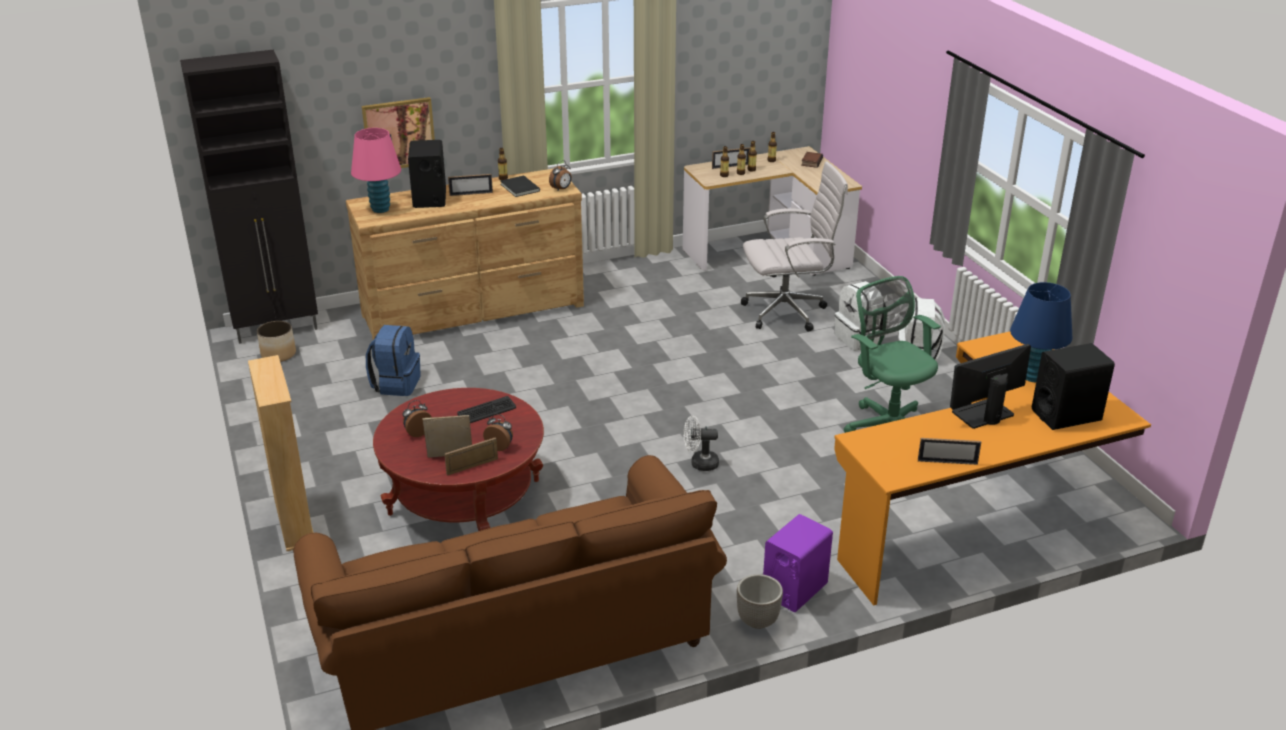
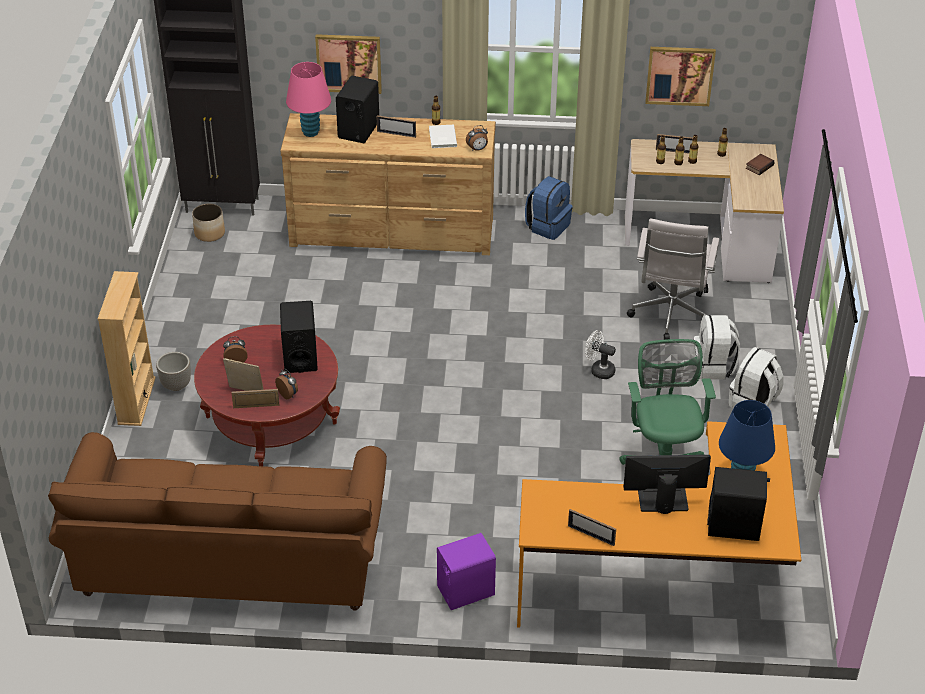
camera: 25 degrees right, 10 degrees up
blue backpack [366,325,421,396] -> blue backpack moved to [525,176,573,240]
keyboard [457,396,516,423] -> black speaker [280,301,318,373]
black book [500,175,540,197] -> white book [429,125,457,148]
white fan [683,416,719,471] -> white fan moved to [585,330,616,379]
planter [737,574,783,629] -> planter moved to [156,352,191,391]
white office chair [741,161,848,332] -> white office chair turned 90 degrees clockwise [627,219,720,340]
none -> picture [645,47,716,106]

